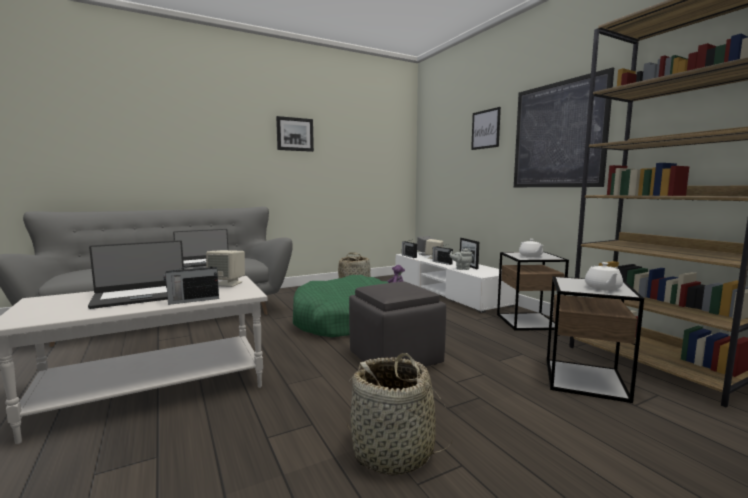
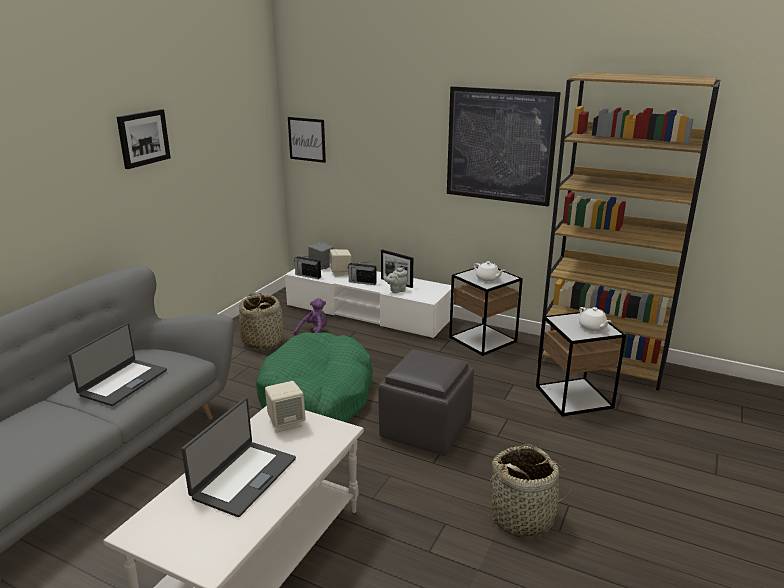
camera: 35 degrees left, 15 degrees up
radio [163,259,219,305] -> none
picture [471,107,501,150] -> picture moved to [288,117,326,163]

